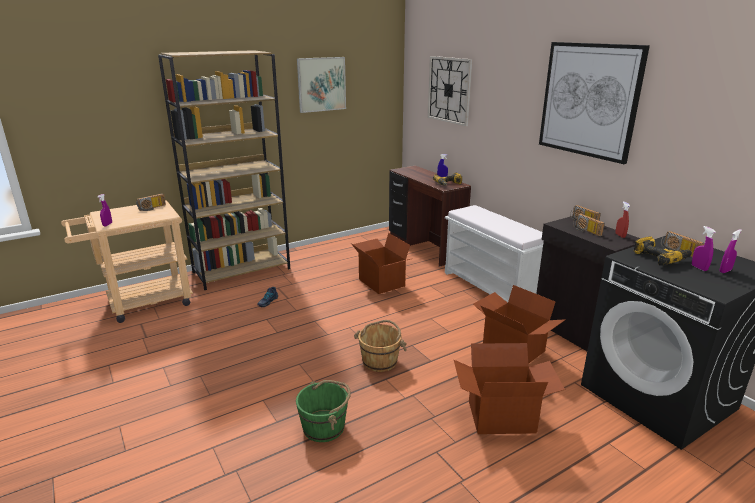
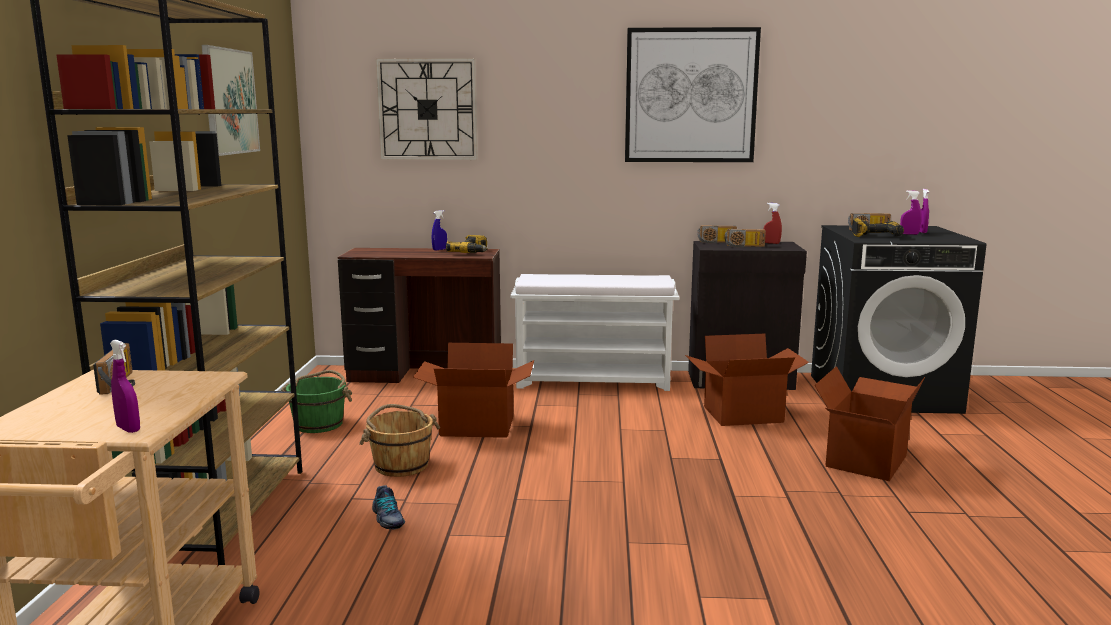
camera: 55 degrees left, 10 degrees down
green bucket [296,380,351,442] -> green bucket moved to [281,370,352,433]
brown bucket [354,320,407,372] -> brown bucket moved to [359,404,440,477]

